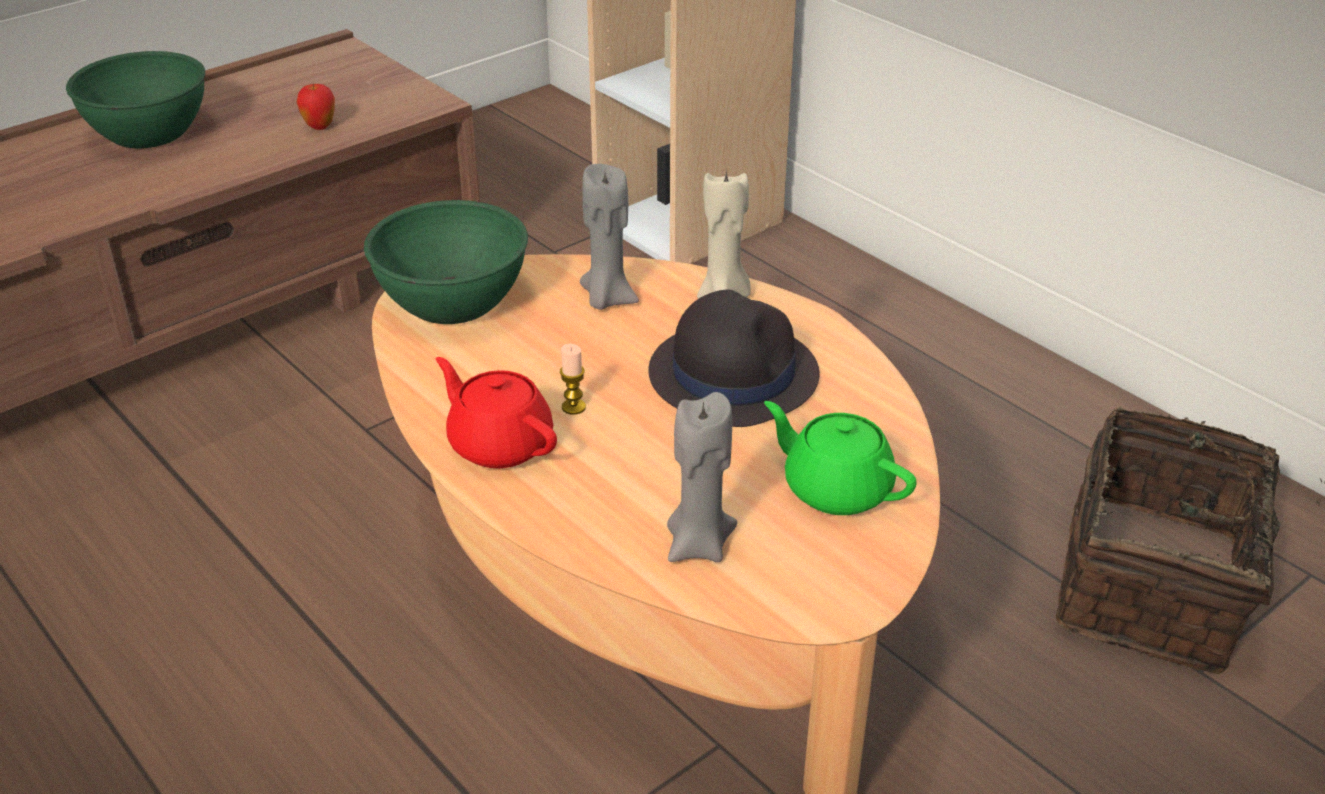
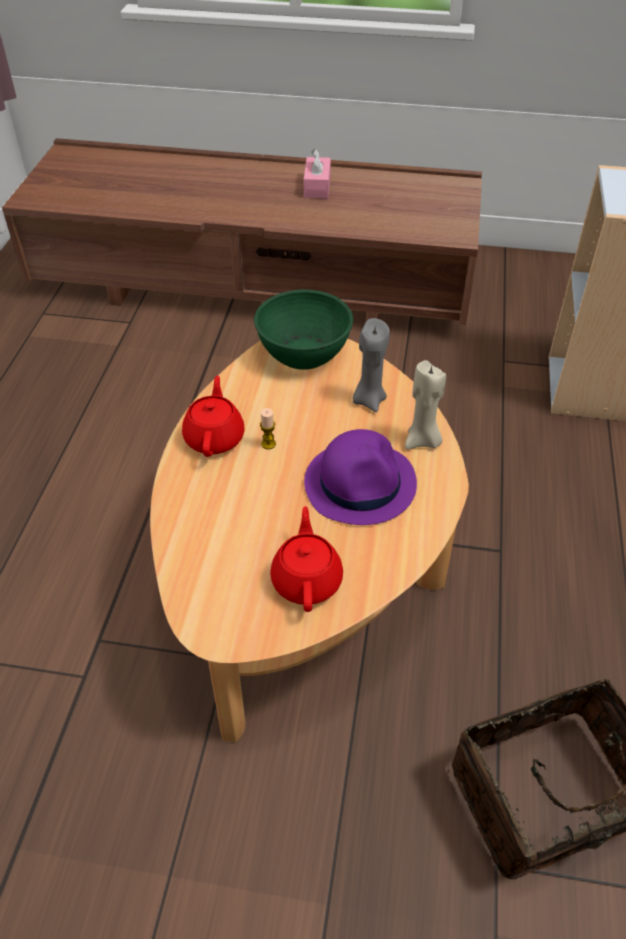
camera: 50 degrees right, 10 degrees up
green bowl [66,51,205,148] -> pink tissue box [304,149,331,199]
apple [297,83,335,130] -> none
black hat [649,290,820,427] -> purple hat [304,429,417,525]
grey candle [667,392,737,562] -> none
green teapot [764,401,917,515] -> red teapot [270,506,343,612]

